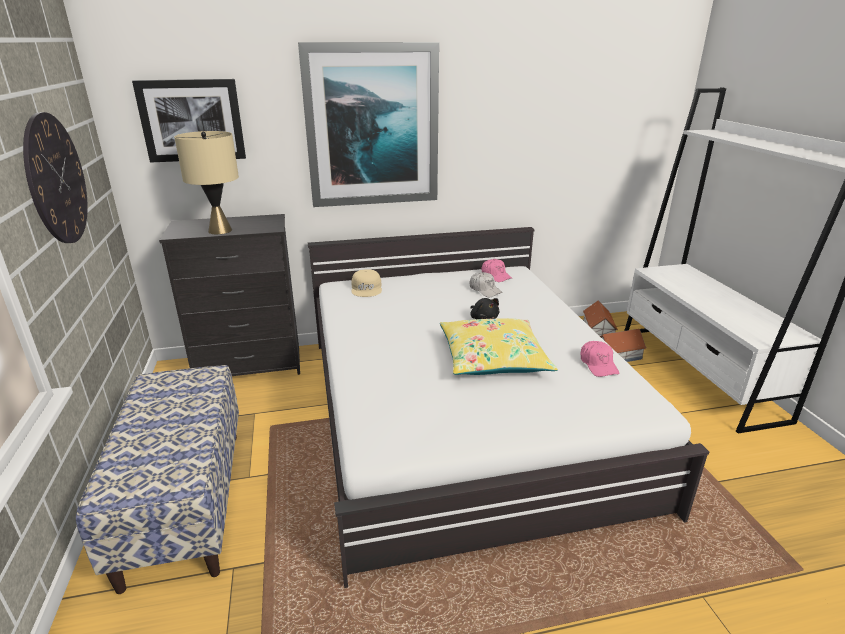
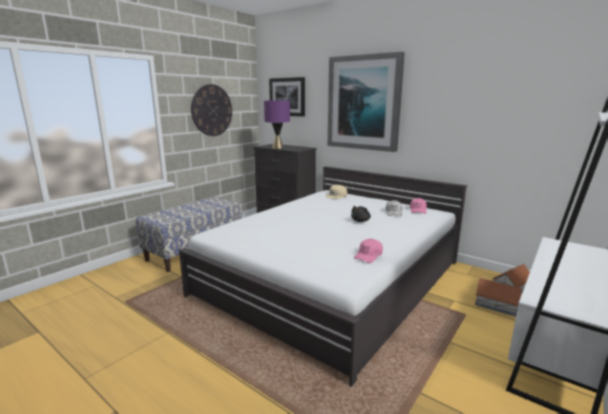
camera: 50 degrees right, 10 degrees down
beige table lamp [174,131,239,234] -> purple table lamp [264,99,290,149]
yellow pillow [440,318,558,375] -> none

